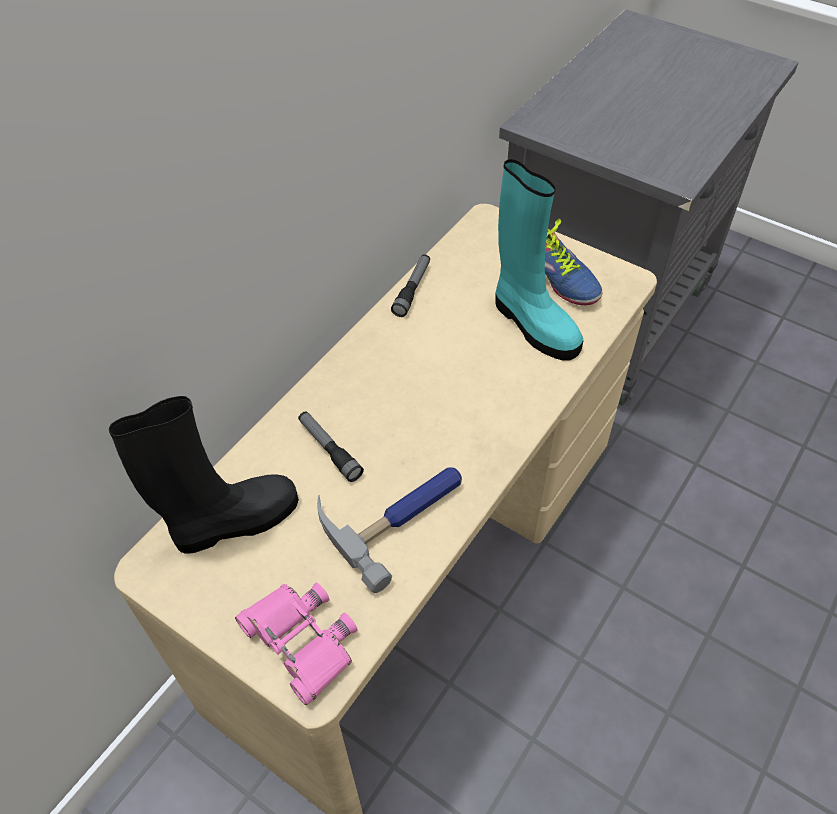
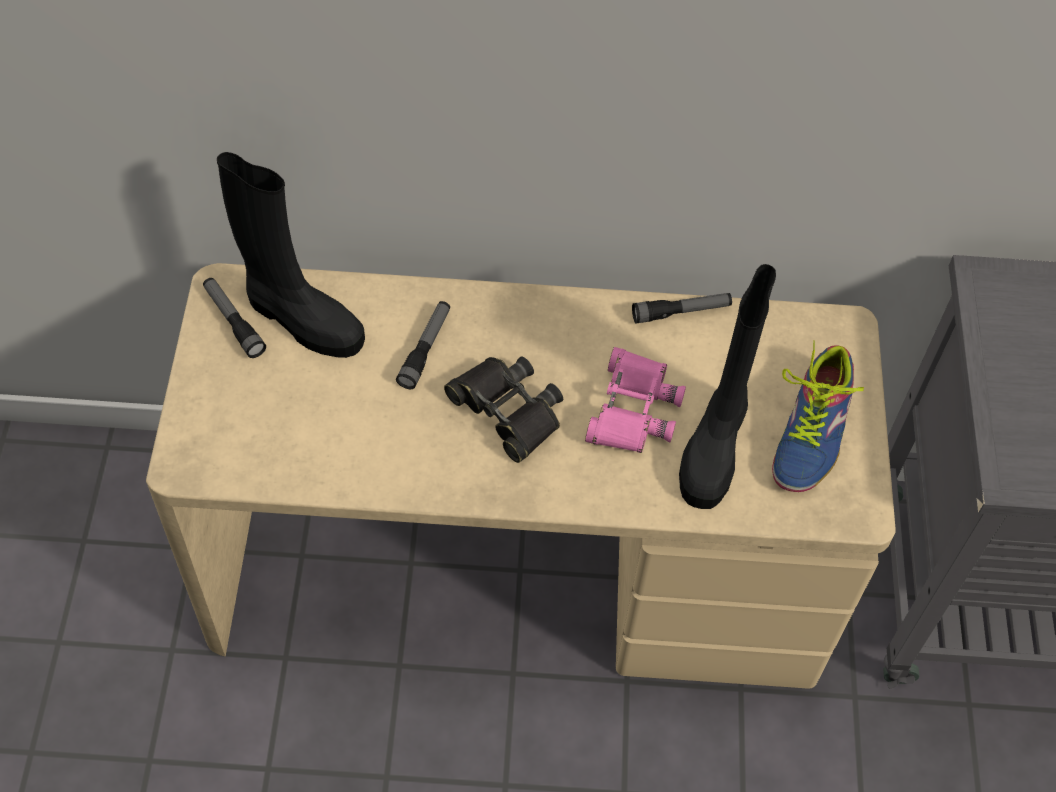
camera: 55 degrees right, 5 degrees up
pink binoculars [235,582,358,705] -> pink binoculars moved to [585,347,686,453]
hammer [317,467,462,593] -> none
turquoise boot [495,159,584,361] -> black boot [679,264,776,509]
none -> flashlight [203,278,266,358]
none -> black binoculars [444,357,563,463]

